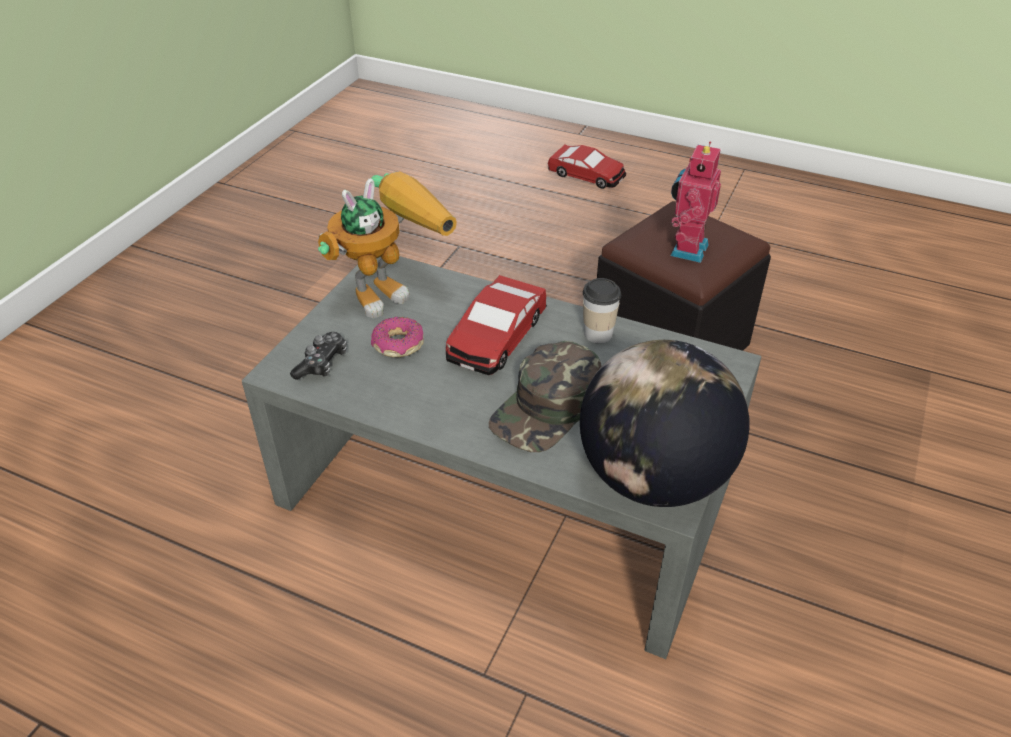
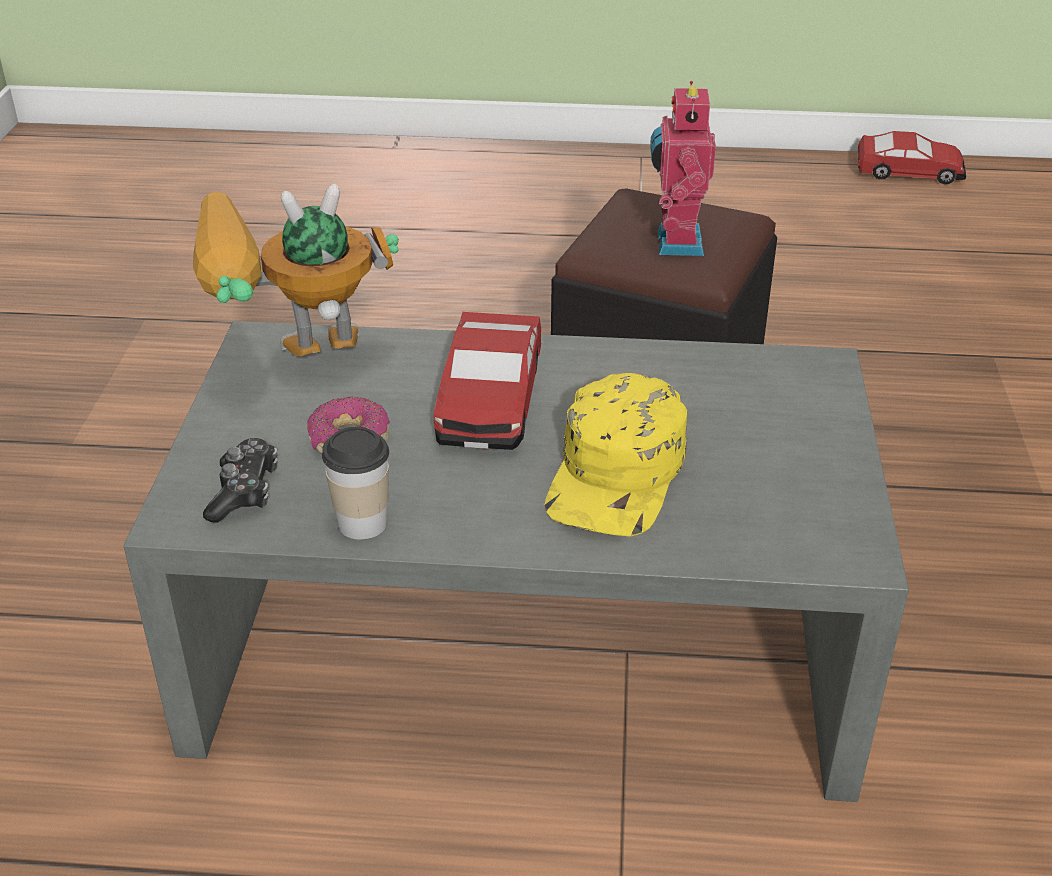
camera: 20 degrees left, 5 degrees down
toy robot [318,171,457,318] -> toy robot turned 135 degrees counterclockwise [193,184,399,356]
green cap [489,341,602,452] -> yellow cap [545,373,687,537]
toy car [548,144,626,189] -> toy car moved to [858,131,966,185]
globe [580,340,749,507] -> none
cup [583,278,621,344] -> cup moved to [322,427,389,540]

